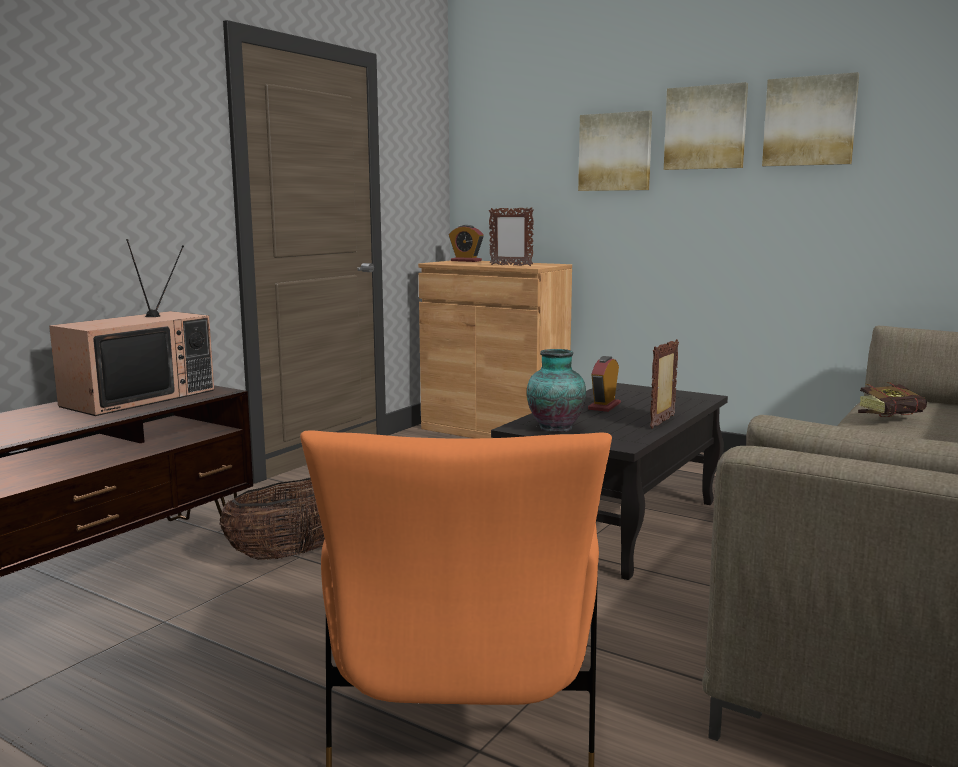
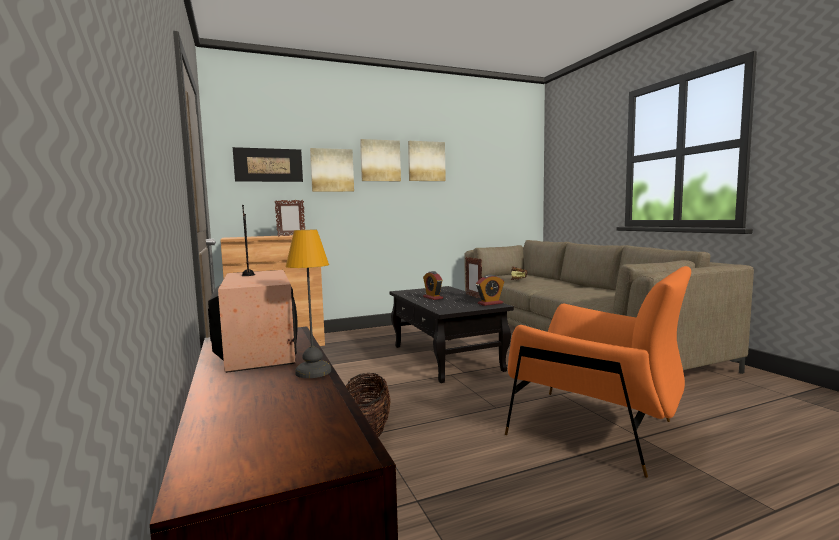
camera: 55 degrees left, 5 degrees down
alarm clock [449,225,484,262] -> alarm clock moved to [476,275,504,306]
vase [527,349,586,432] -> none
none -> picture [233,147,303,182]
none -> table lamp [286,230,331,378]

